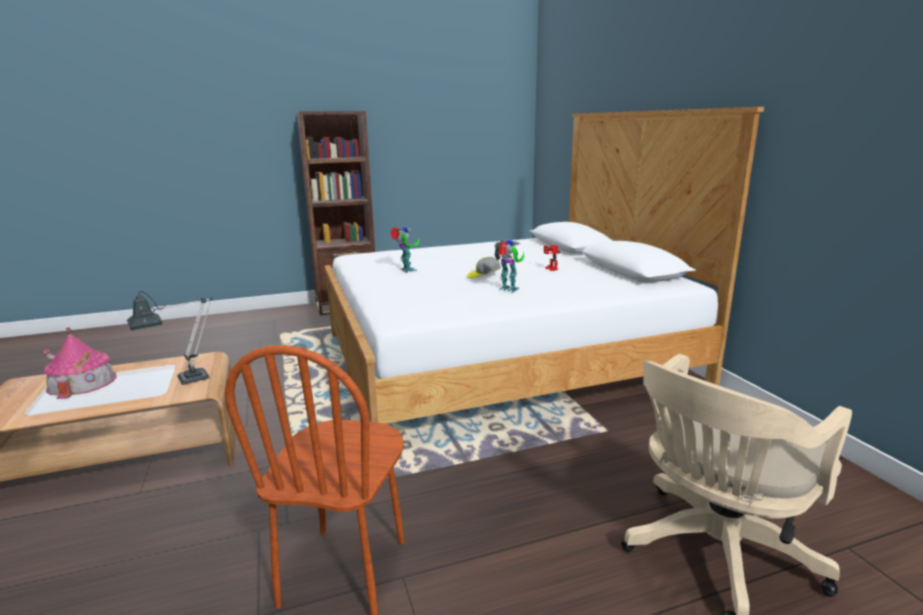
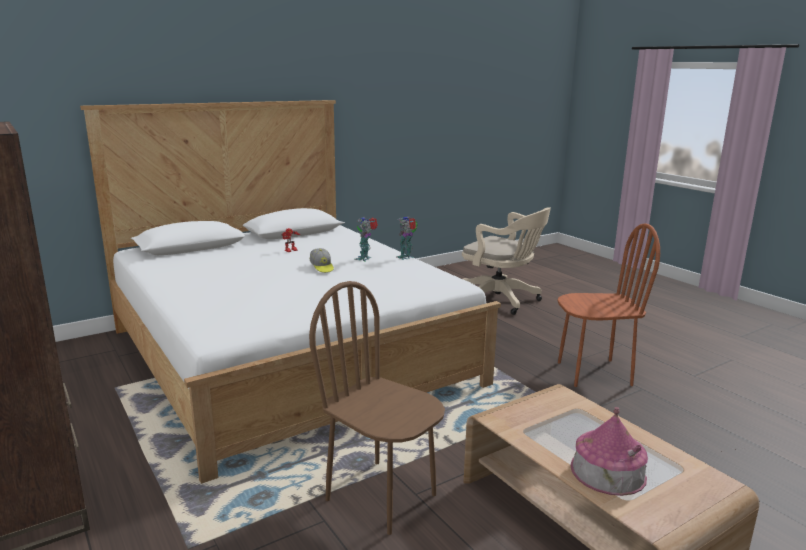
camera: 105 degrees left, 0 degrees up
table lamp [127,291,212,385] -> none
toy robot [391,226,420,273] -> toy robot moved to [397,216,418,260]
none -> brown chair [309,281,445,535]

